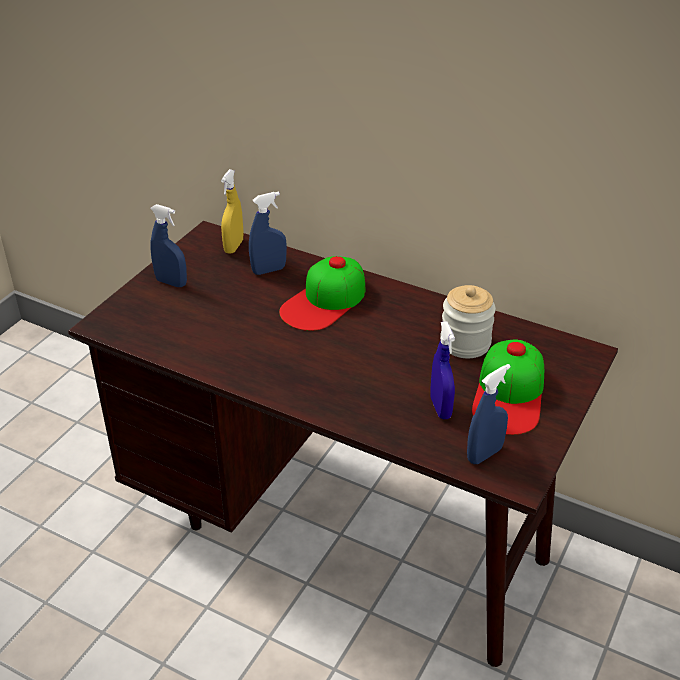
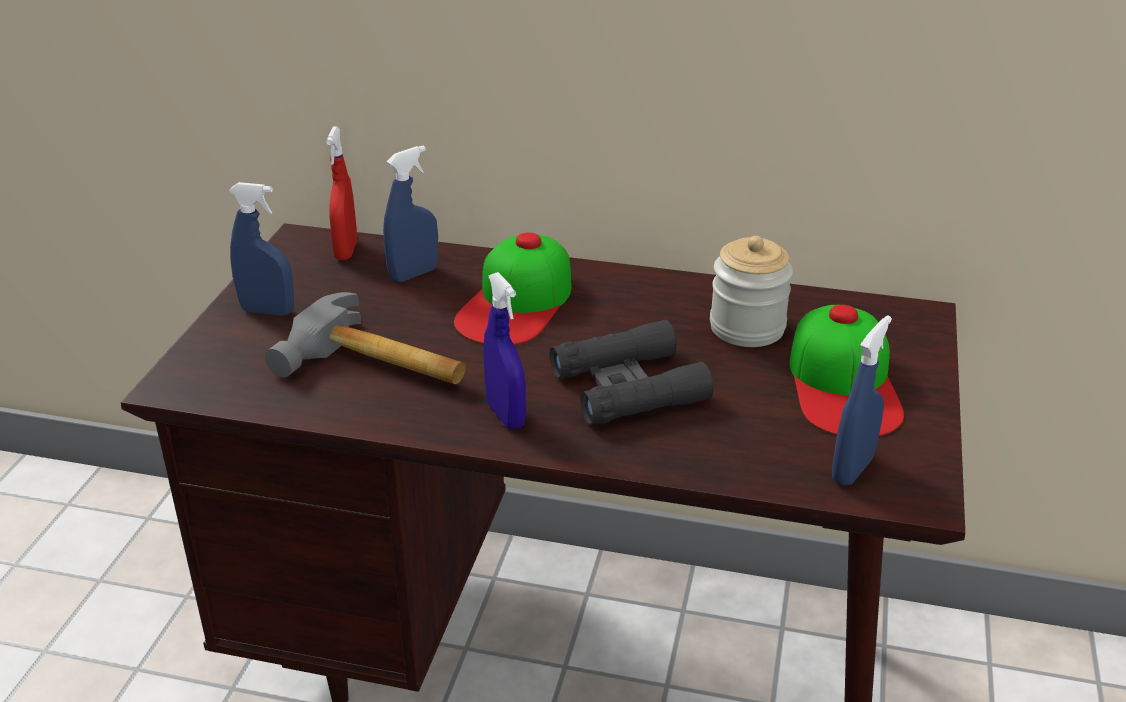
camera: 15 degrees left, 5 degrees down
yellow spray bottle [221,169,243,254] -> red spray bottle [326,126,357,260]
blue spray bottle [430,321,455,419] -> blue spray bottle moved to [483,272,526,429]
none -> hammer [265,292,466,384]
none -> black binoculars [550,320,714,424]

